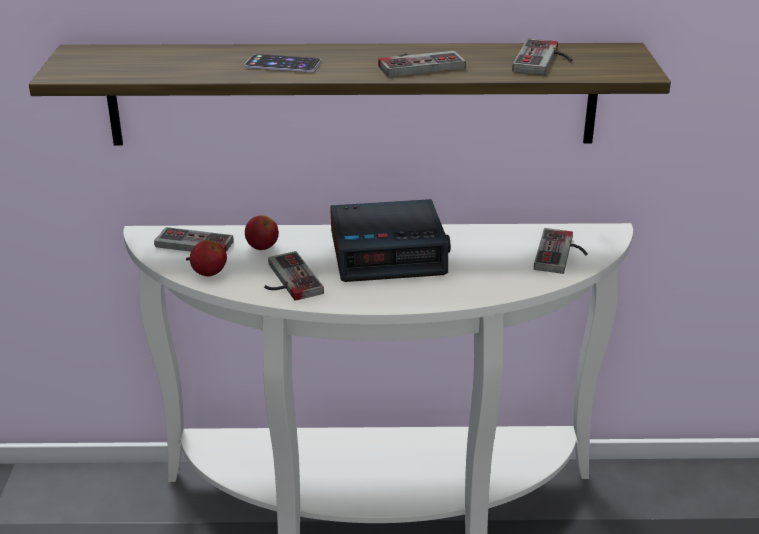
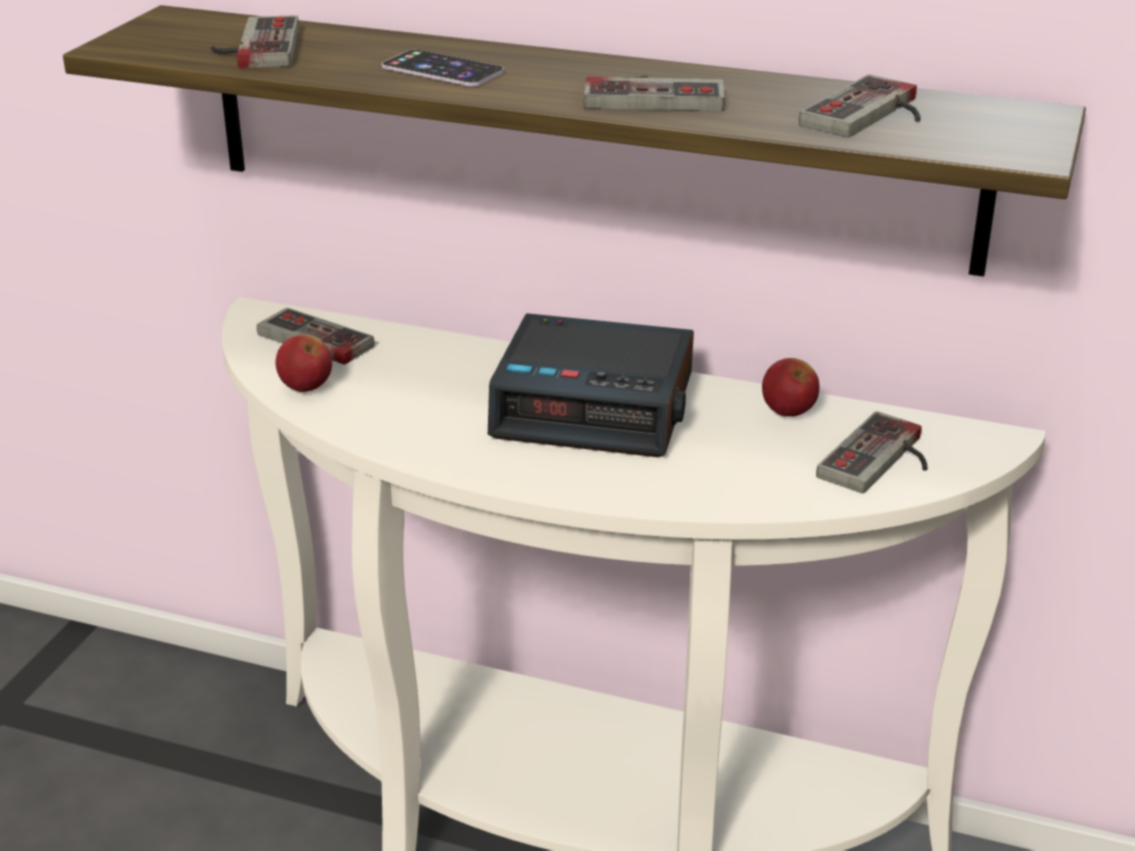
camera: 20 degrees right, 0 degrees up
apple [245,215,279,250] -> apple moved to [762,358,819,417]
game controller [264,251,324,301] -> game controller moved to [211,15,299,68]

